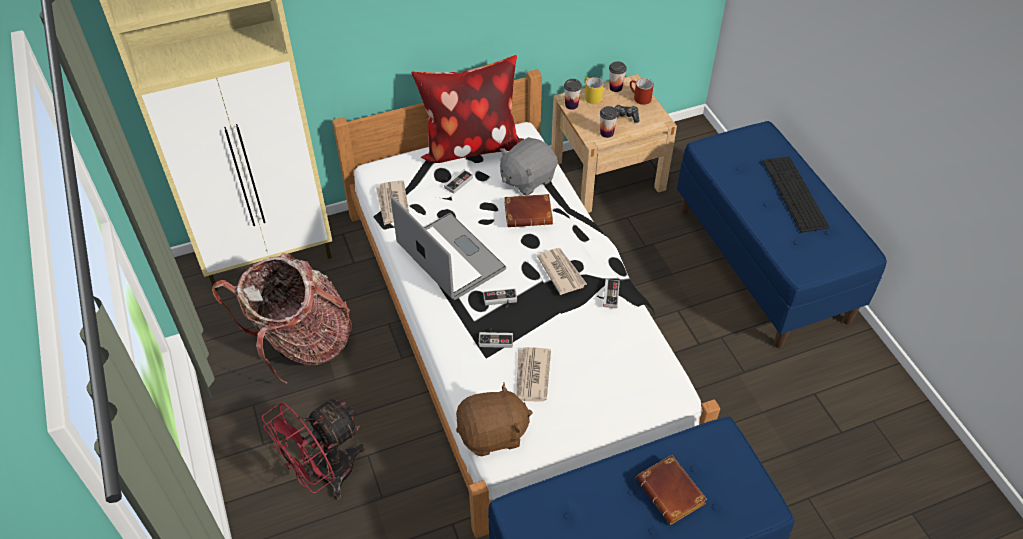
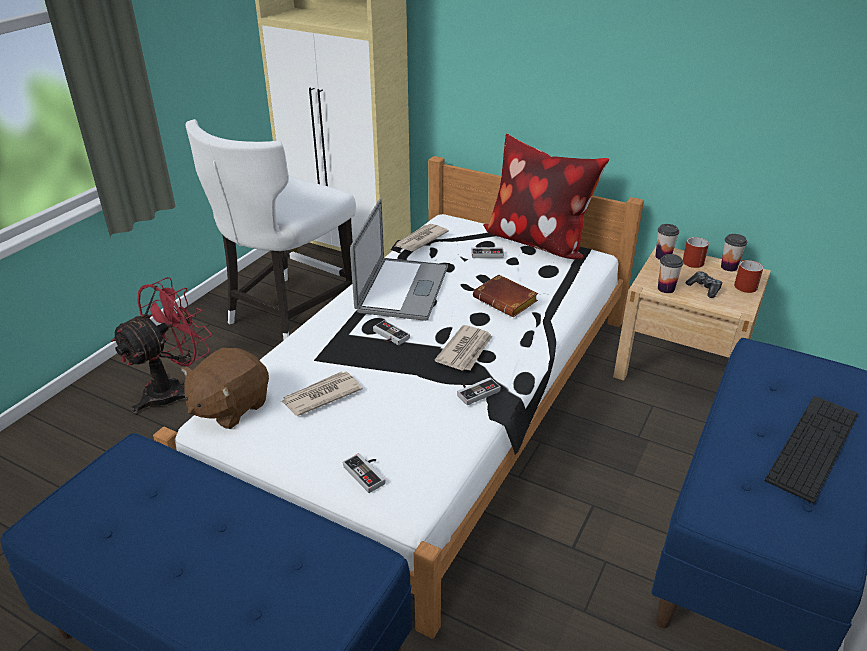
camera: 50 degrees right, 15 degrees down
backpack [212,253,352,383] -> white chair [186,119,356,340]
red fan [262,399,365,500] -> red fan turned 120 degrees clockwise [110,277,212,414]
brown plush toy [456,382,533,456] -> brown plush toy turned 90 degrees clockwise [181,348,269,429]
game controller [479,328,513,348] -> game controller moved to [343,453,386,493]
grey plush toy [500,137,558,196] -> none
yellow mug [584,77,603,104] -> red mug [683,237,709,268]
brown book [636,455,707,525] -> none

